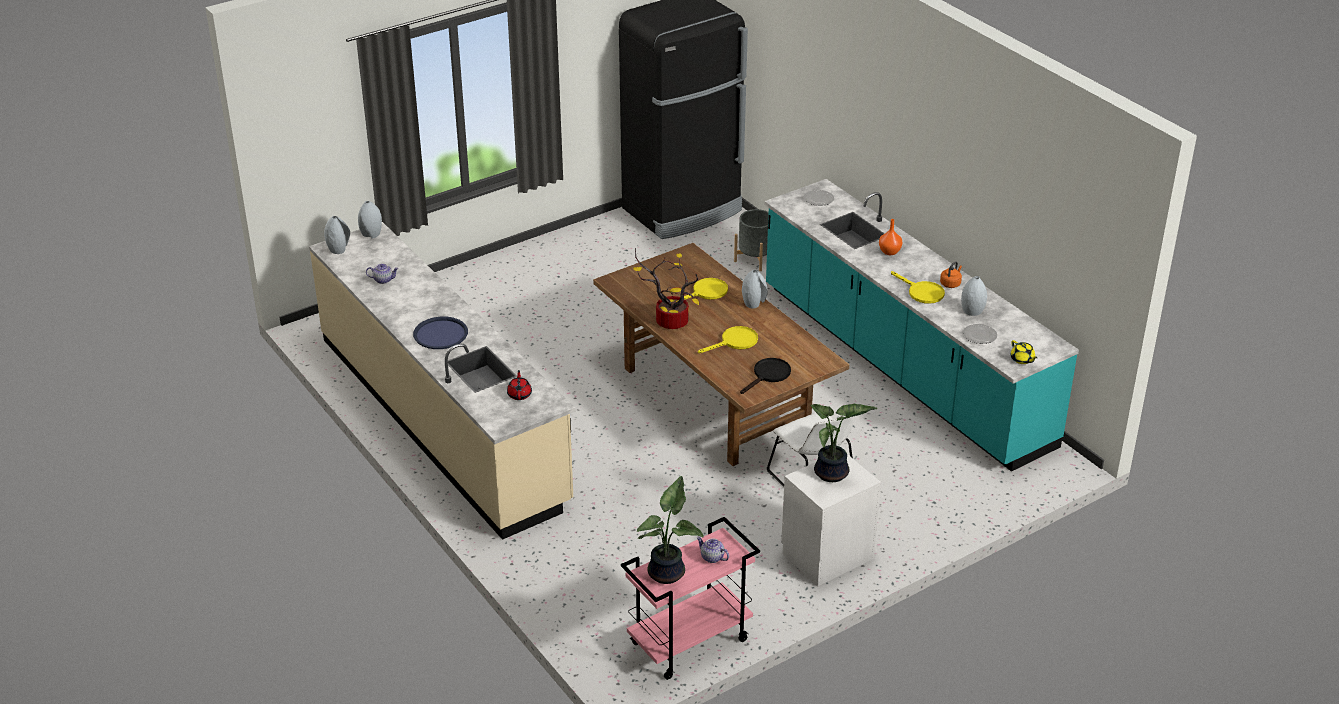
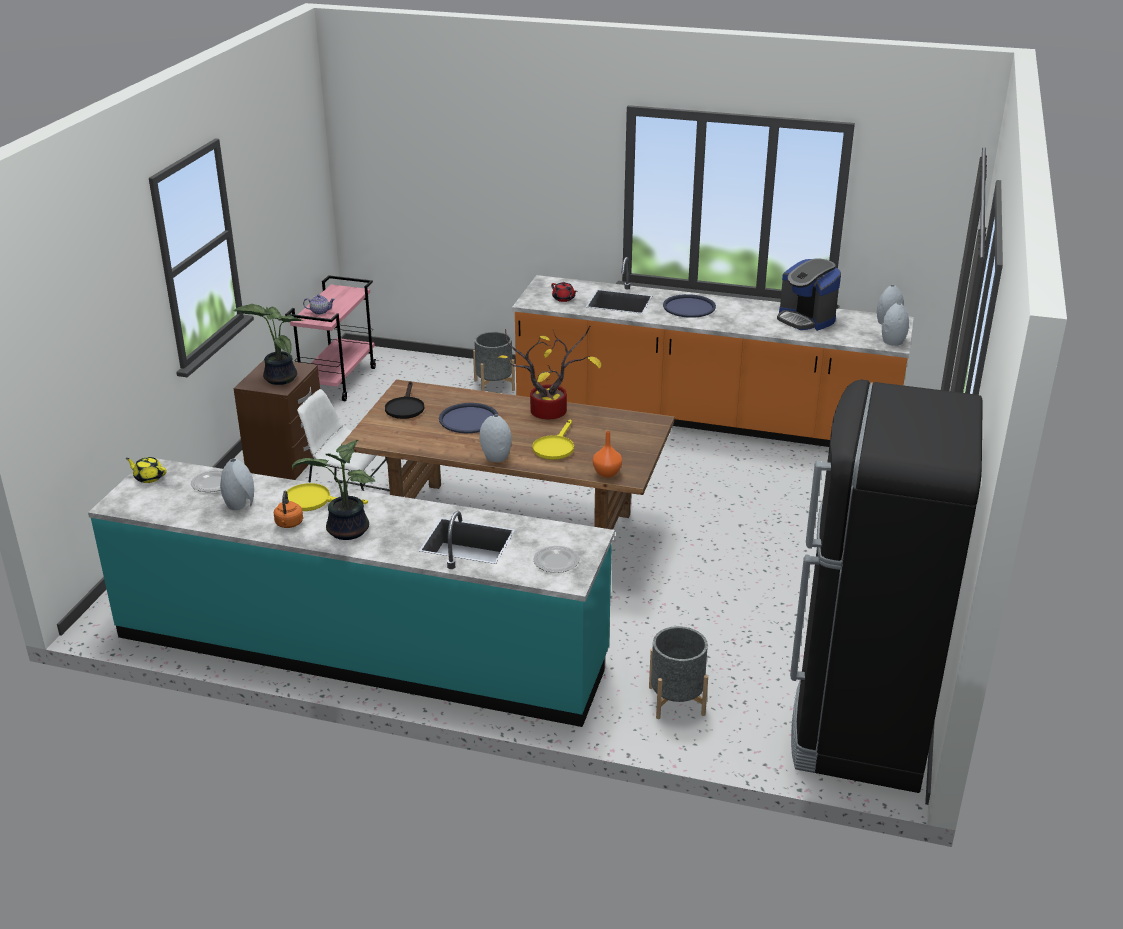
camera: 140 degrees right, 5 degrees down
beige counter [309,222,575,540] -> orange counter [512,257,914,447]
teapot [366,264,399,284] -> coffee machine [777,258,841,331]
potted plant [637,476,703,584] -> potted plant moved to [292,440,375,540]
yellow frying pan [698,326,758,353] -> blue tray [439,403,498,433]
white nightstand [781,454,881,586] -> brown nightstand [234,360,320,480]
orange vase [879,219,903,255] -> orange vase moved to [593,431,622,478]
none -> grey planter [473,332,515,391]

